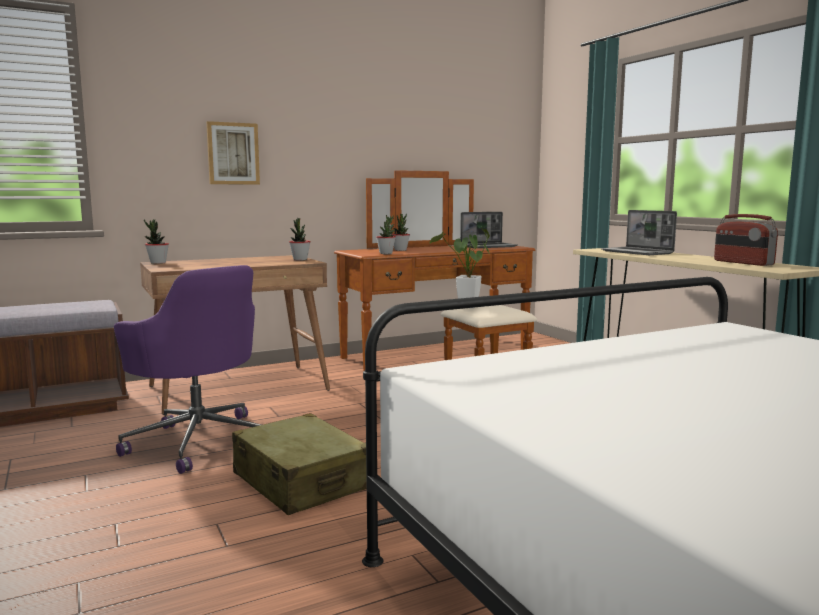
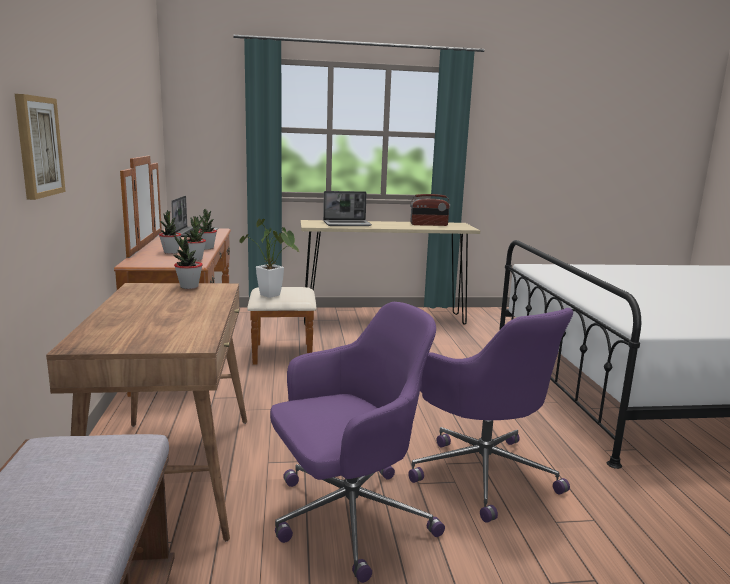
camera: 70 degrees left, 5 degrees up
potted plant [144,219,169,264] -> potted plant moved to [198,209,217,249]
beige suitcase [232,413,367,515] -> purple office chair [408,308,573,523]

